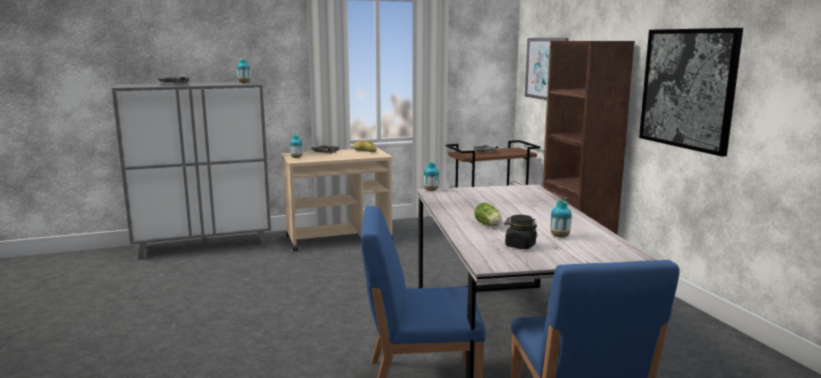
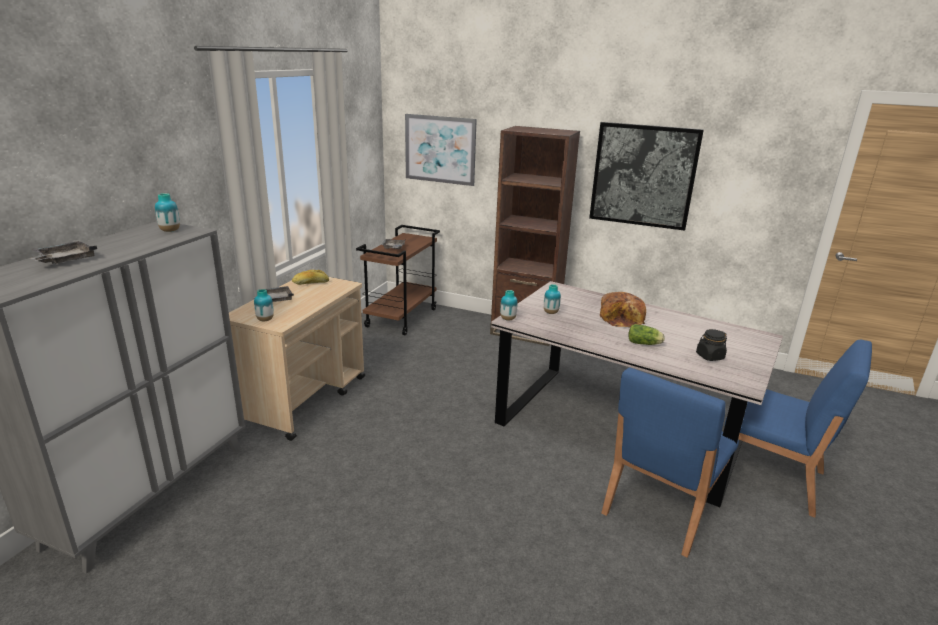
camera: 50 degrees left, 10 degrees up
vase [550,200,572,238] -> vase moved to [544,284,561,314]
none -> bread [600,292,646,327]

